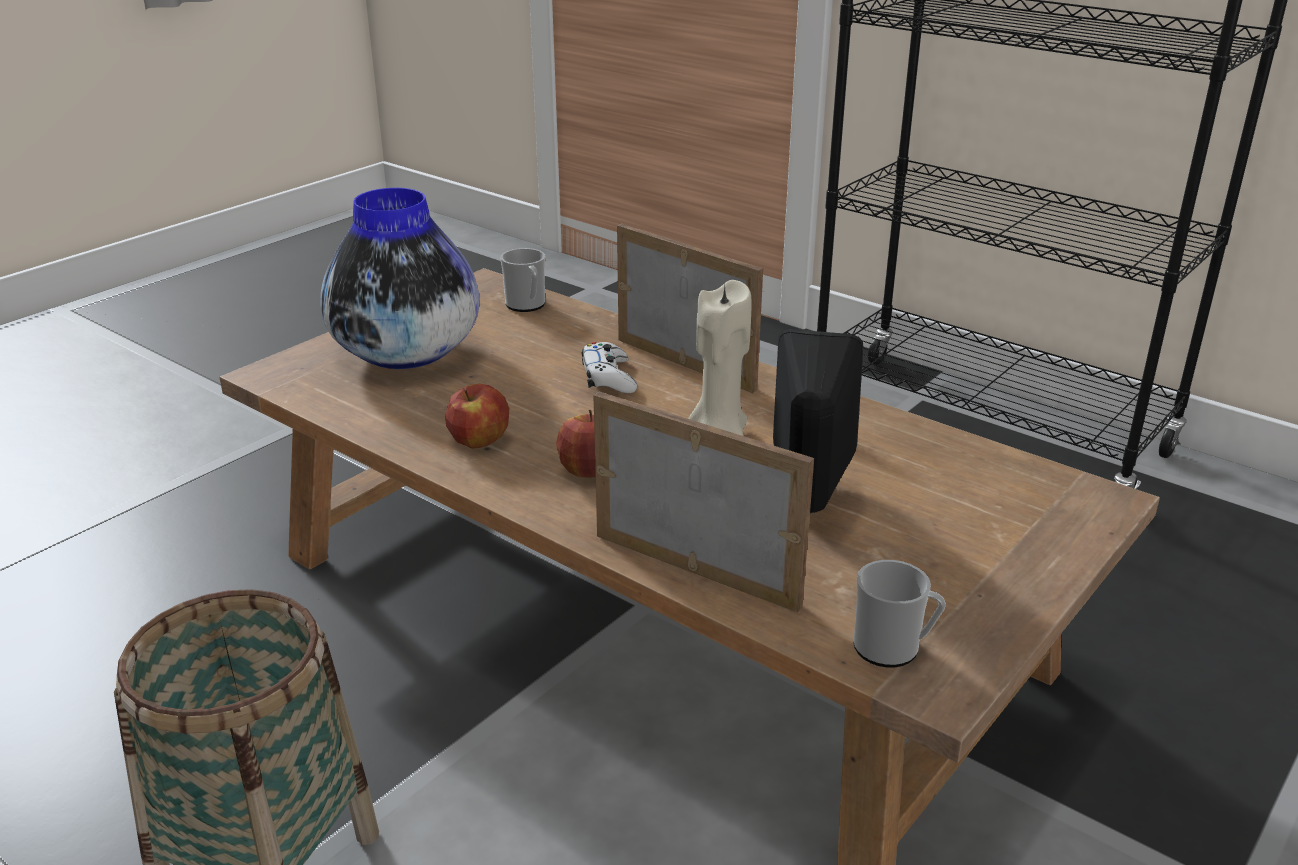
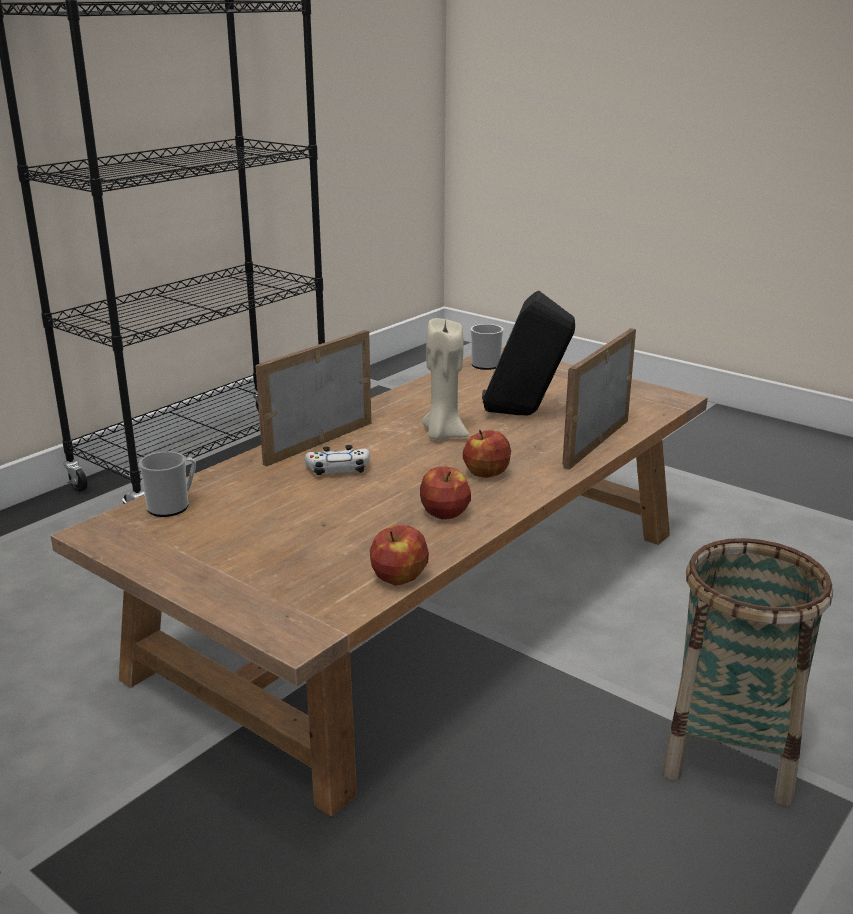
camera: 90 degrees left, 5 degrees down
vase [321,188,480,369] -> none
mug [853,560,946,668] -> mug moved to [471,324,503,370]
none -> apple [370,525,429,586]

